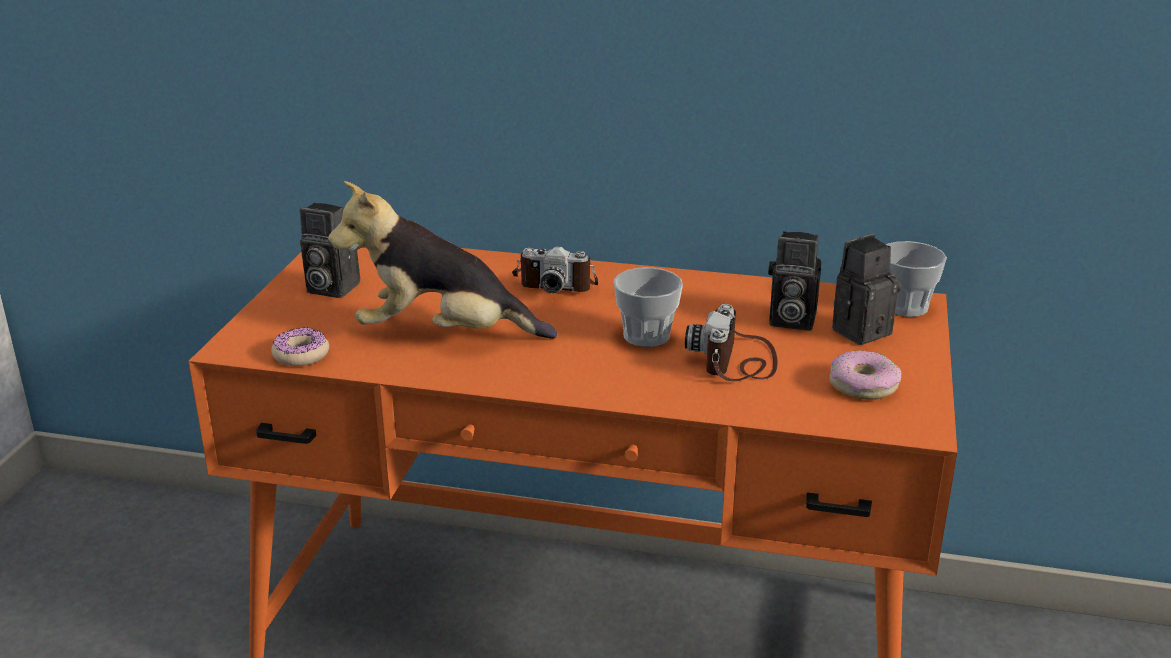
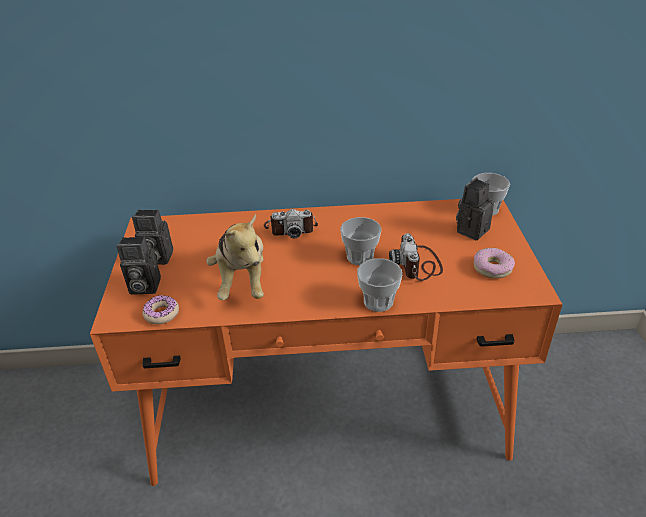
camera: 15 degrees left, 10 degrees up
plush toy [328,181,557,339] -> plush toy turned 90 degrees counterclockwise [206,214,264,300]
camera [768,231,821,331] -> camera moved to [116,237,161,295]
none -> cup [357,258,402,312]

